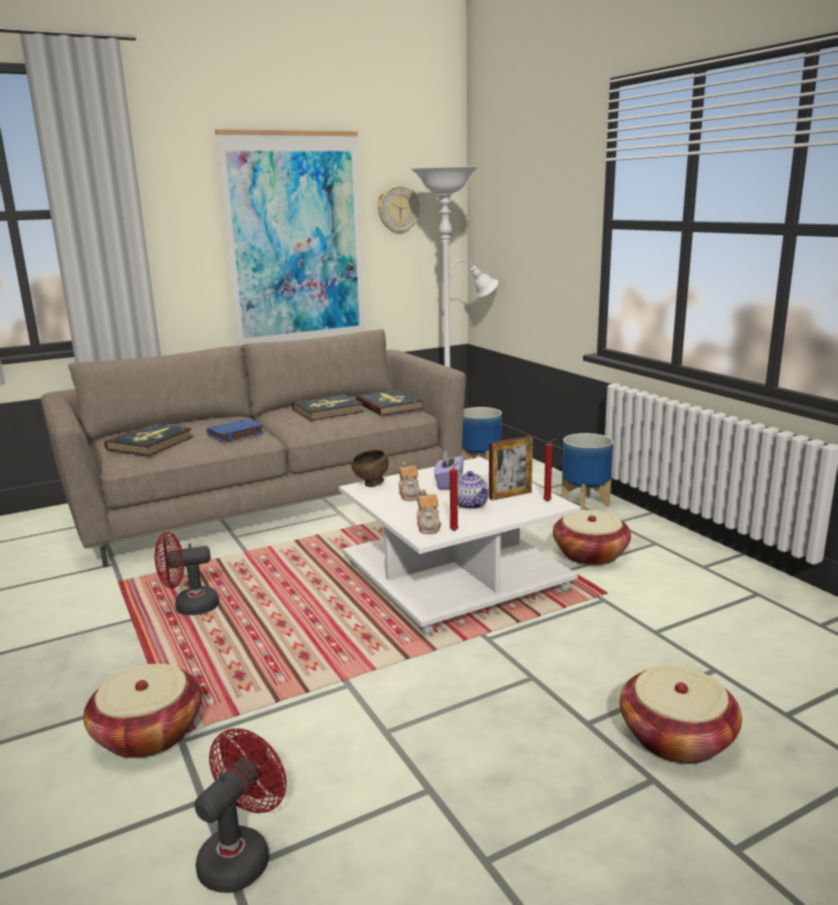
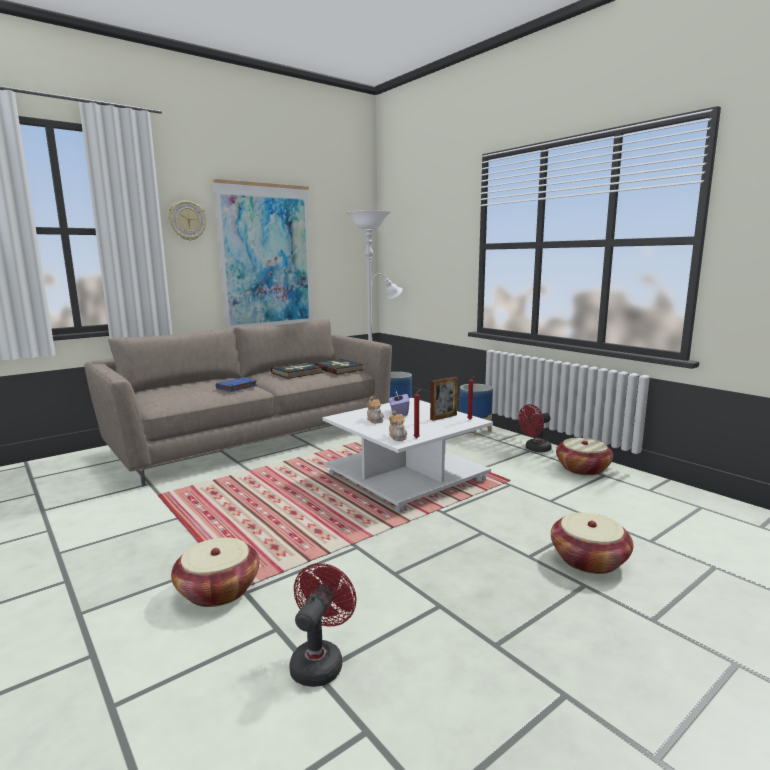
camera: 10 degrees left, 5 degrees down
book [105,423,193,456] -> none
red fan [155,531,219,615] -> red fan moved to [518,404,552,452]
brown bowl [351,450,389,487] -> none
wall clock [378,185,420,234] -> wall clock moved to [168,201,207,241]
teapot [457,471,489,509] -> none
basket [553,510,631,565] -> basket moved to [556,438,614,476]

